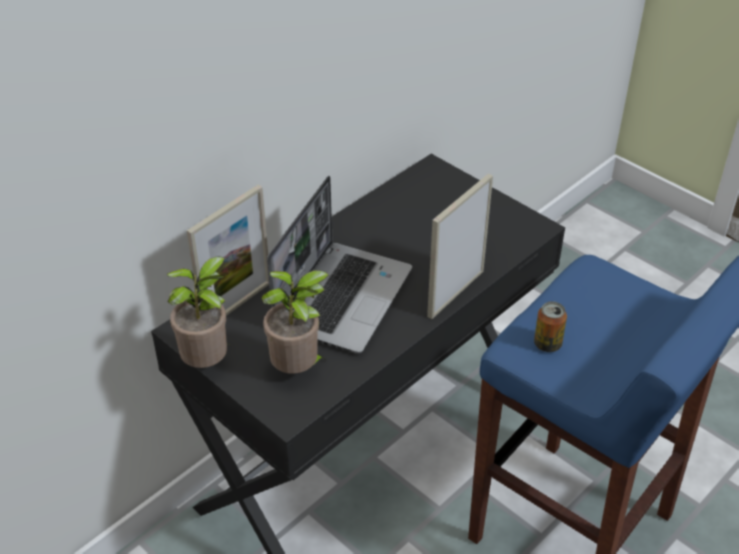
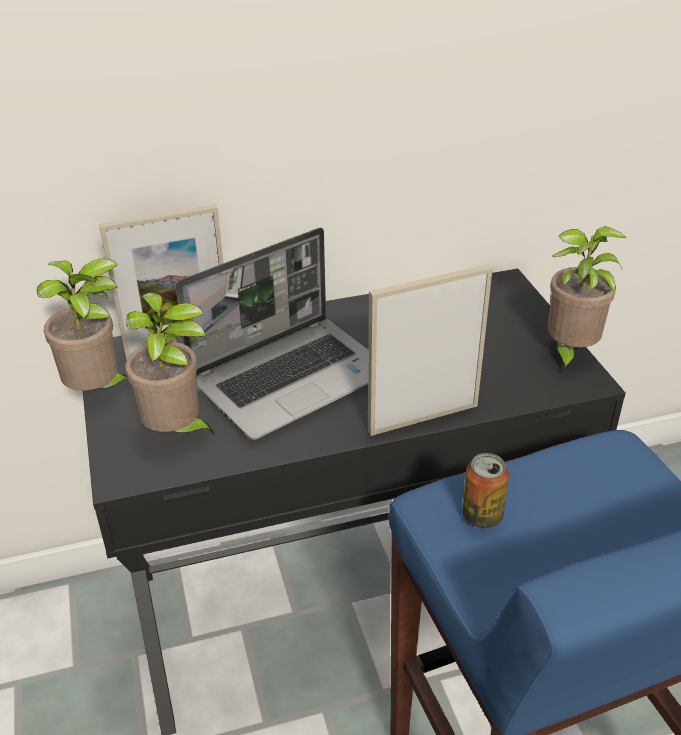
camera: 30 degrees right, 5 degrees down
none -> potted plant [548,226,626,373]

